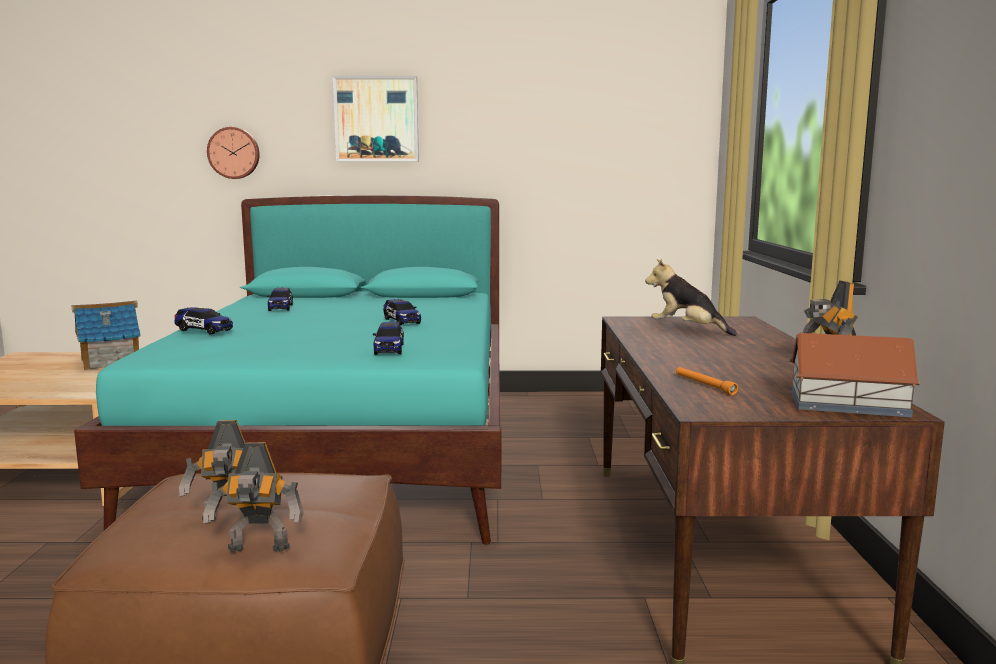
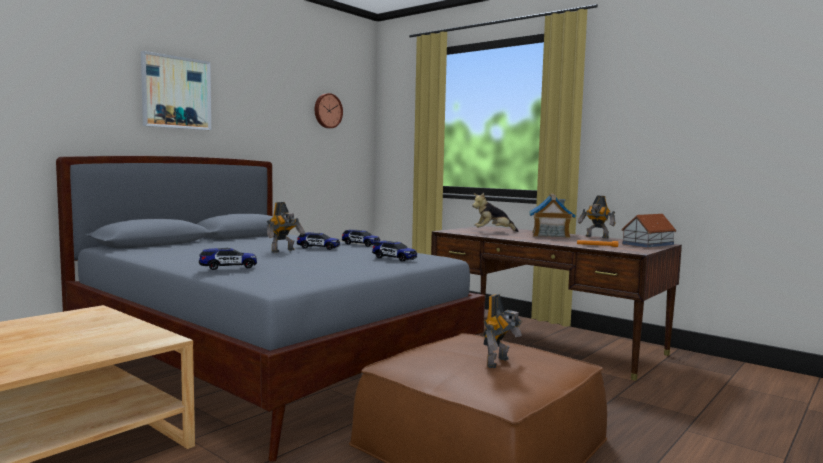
camera: 50 degrees left, 5 degrees down
toy house [71,301,141,371] -> toy house moved to [529,193,576,238]
turquoise bed [74,195,501,544] -> grey bed [56,156,485,462]
toy robot [203,442,303,552] -> toy robot moved to [267,202,305,253]
wall clock [207,127,260,179] -> wall clock moved to [315,93,343,128]
toy car [267,288,293,311] -> toy car moved to [342,230,380,247]

